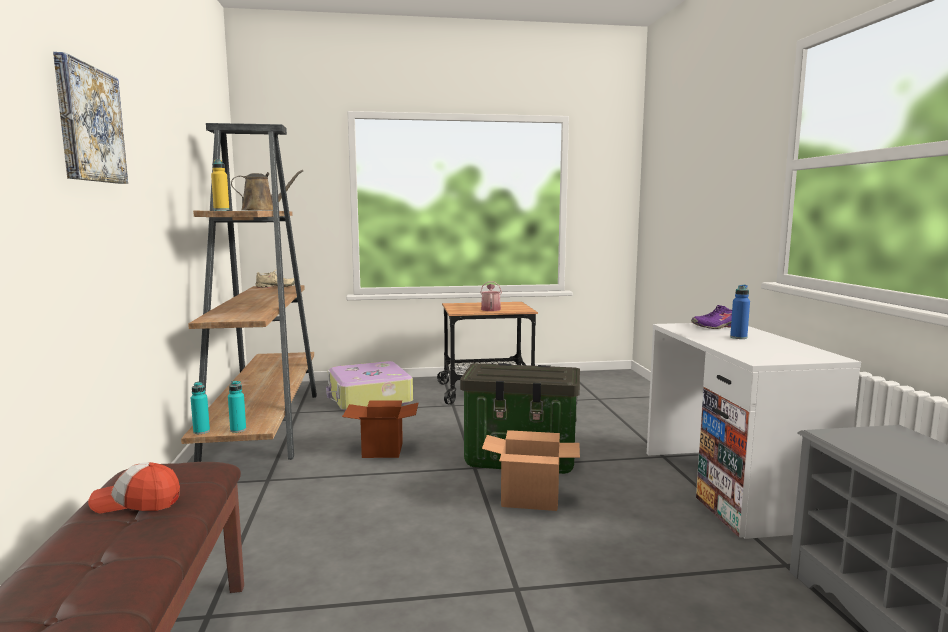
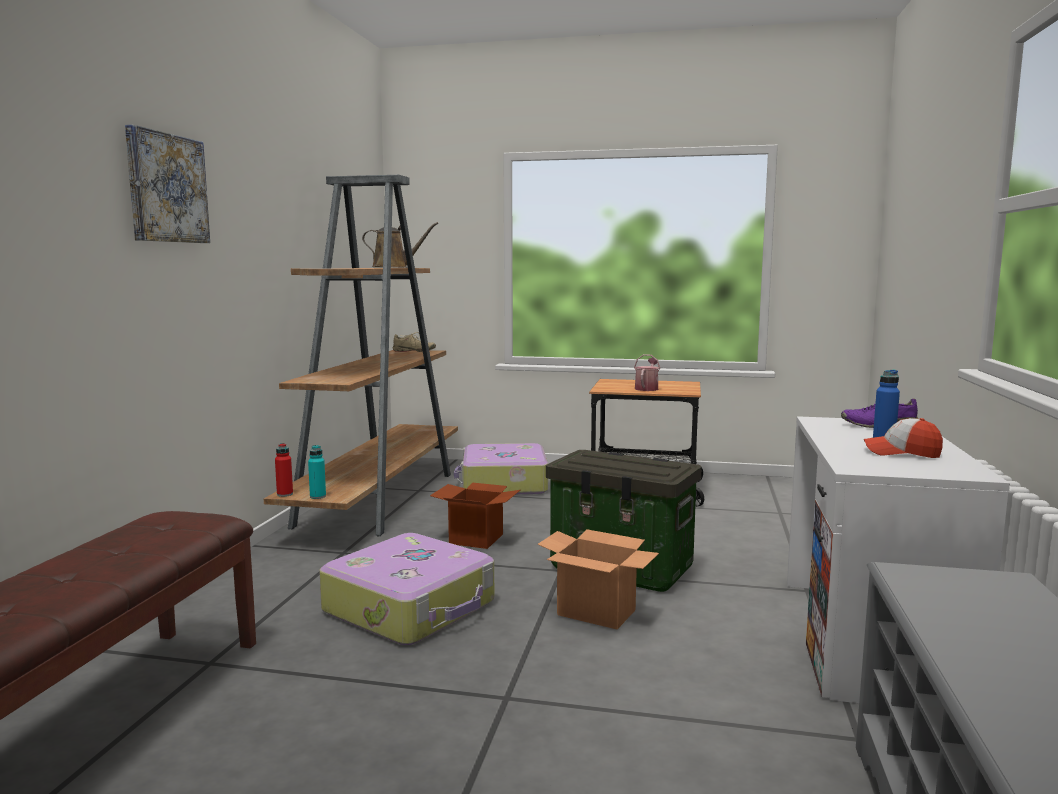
camera: 20 degrees right, 0 degrees up
cap [88,462,180,513] -> cap moved to [864,418,943,458]
turquoise bottle [191,382,210,434] -> red bottle [275,443,293,497]
yellow bottle [211,159,229,210] -> none
none -> suitcase [319,533,494,645]

